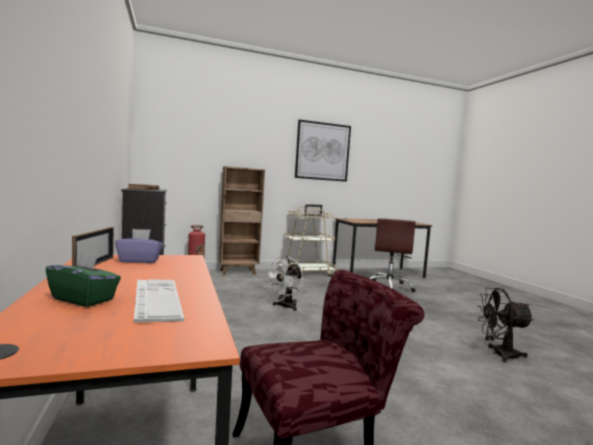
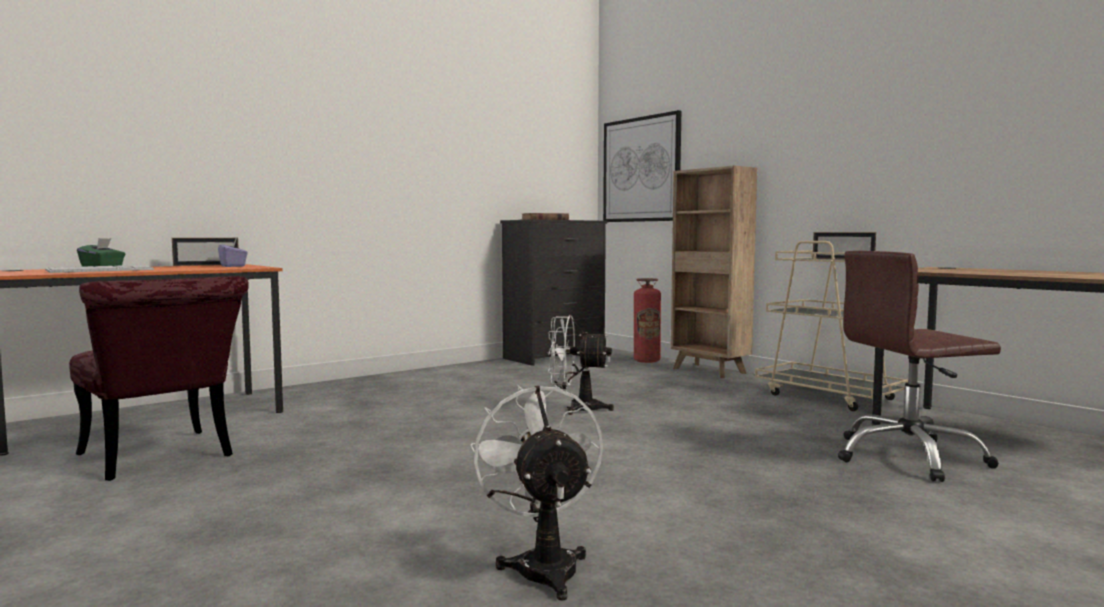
camera: 70 degrees right, 0 degrees up
picture [295,120,351,182] -> picture moved to [603,110,681,222]
black fan [477,288,534,362] -> white fan [470,385,603,601]

